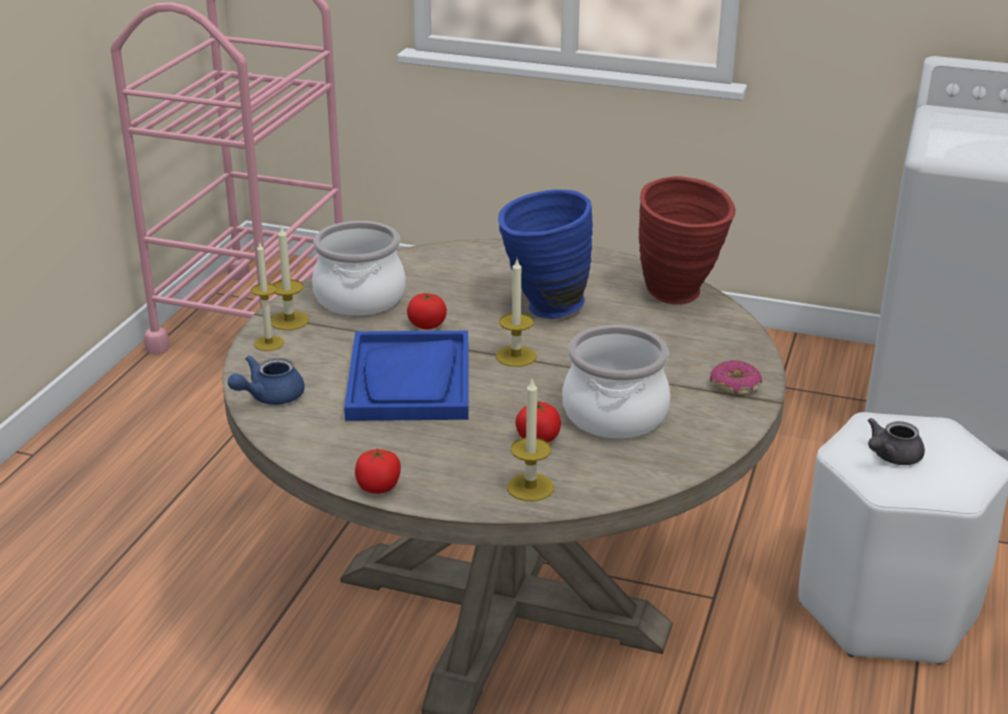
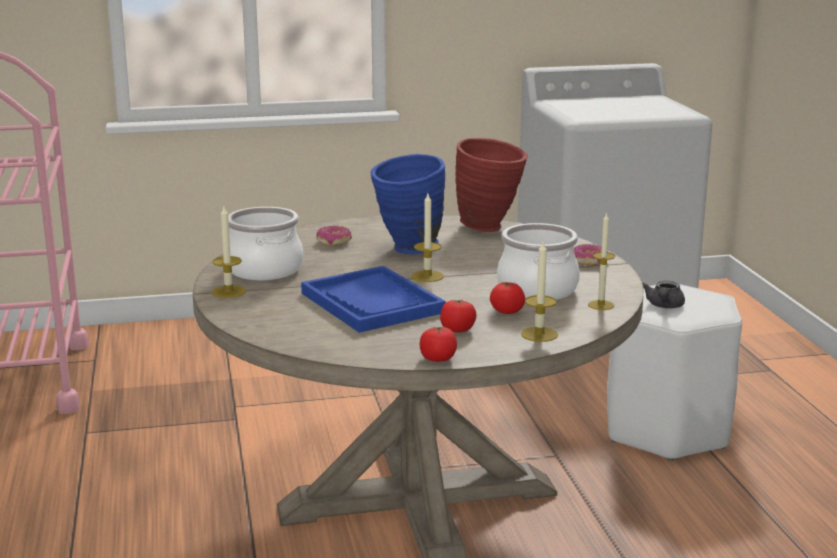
camera: 30 degrees left, 10 degrees down
blue teapot [228,355,305,405] -> none
candle [251,241,284,351] -> candle moved to [588,212,615,310]
tomato [407,293,447,330] -> tomato moved to [440,300,477,333]
none -> donut [316,226,352,246]

